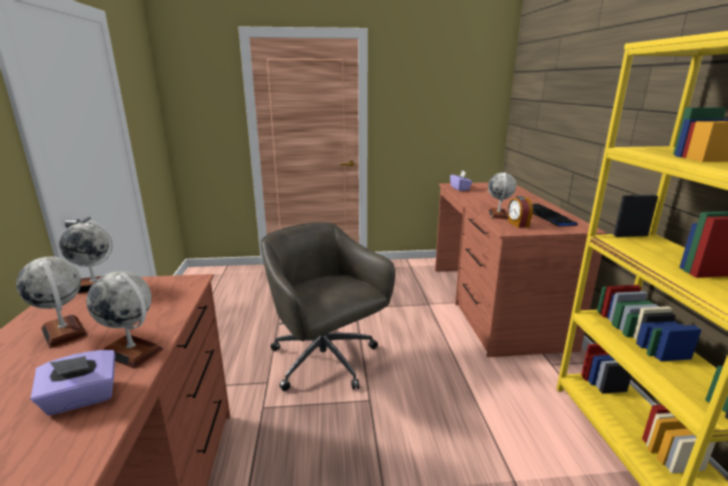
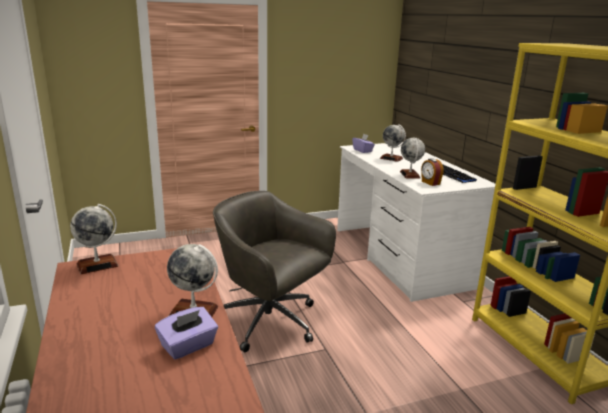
camera: 15 degrees left, 0 degrees up
globe [16,257,88,348] -> globe moved to [380,124,406,162]
brown desk [435,182,607,357] -> white desk [337,142,495,302]

